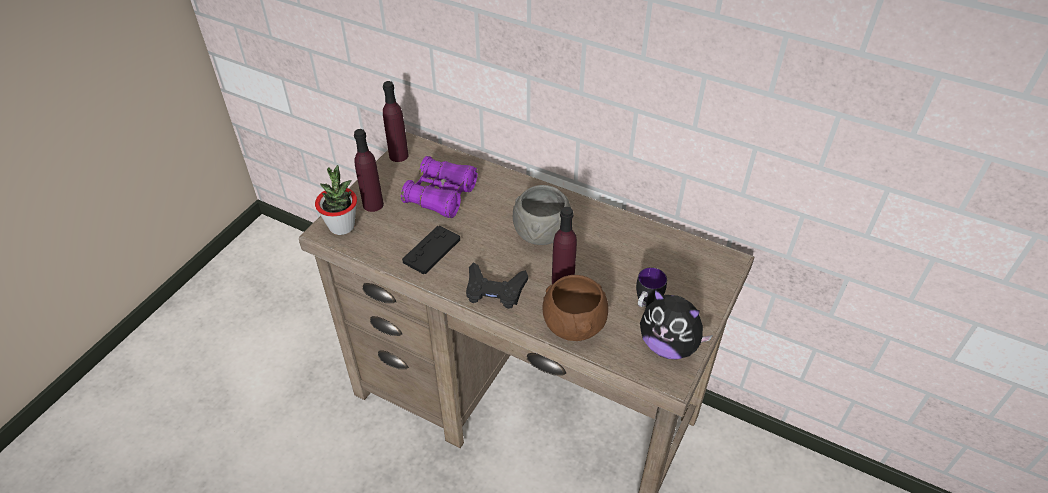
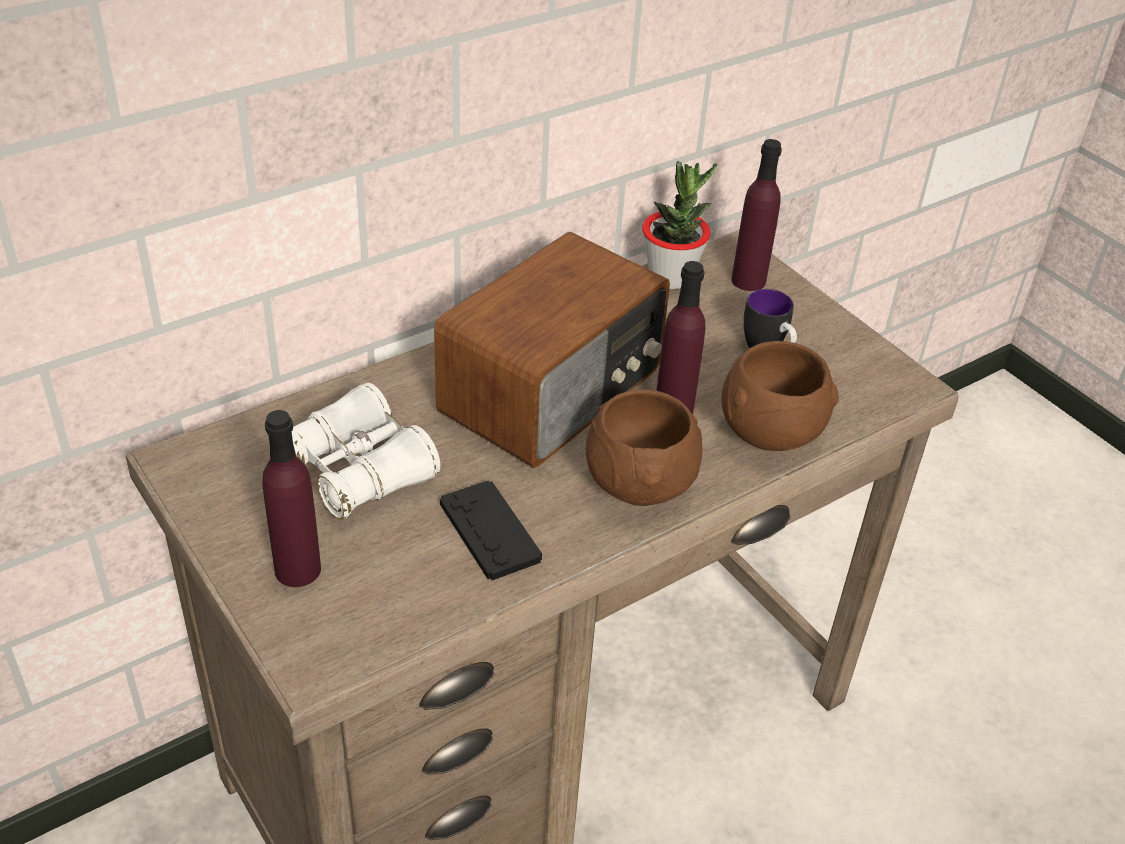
camera: 65 degrees left, 5 degrees down
potted plant [315,165,357,235] -> potted plant moved to [642,161,717,289]
purple bottle [383,81,408,162] -> purple bottle moved to [731,139,782,291]
purple binoculars [401,156,478,218] -> white binoculars [292,383,440,520]
black game controller [466,262,528,309] -> brown bowl [586,389,702,506]
grey bowl [513,185,571,245] -> radio [434,232,670,468]
plush toy [640,289,713,359] -> none

